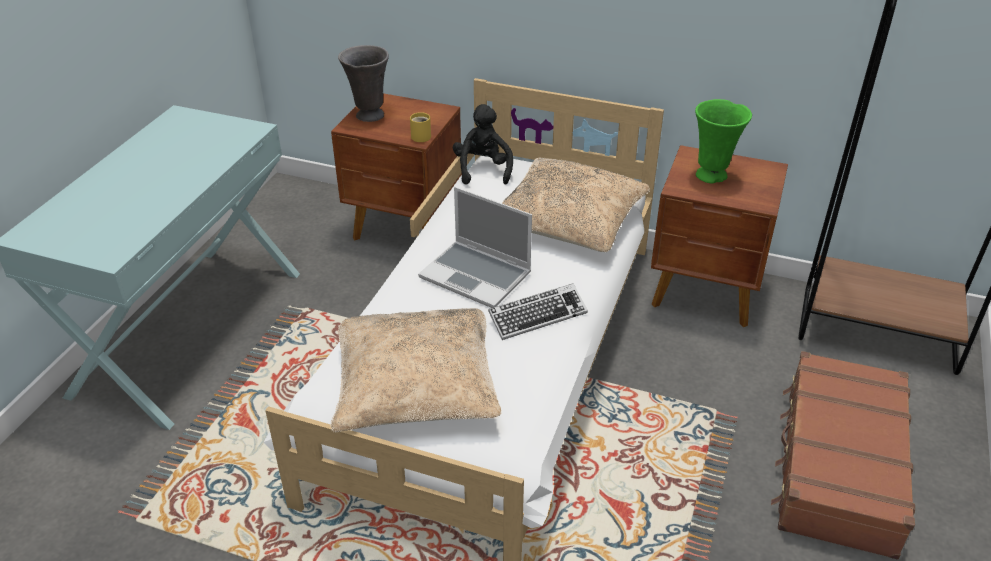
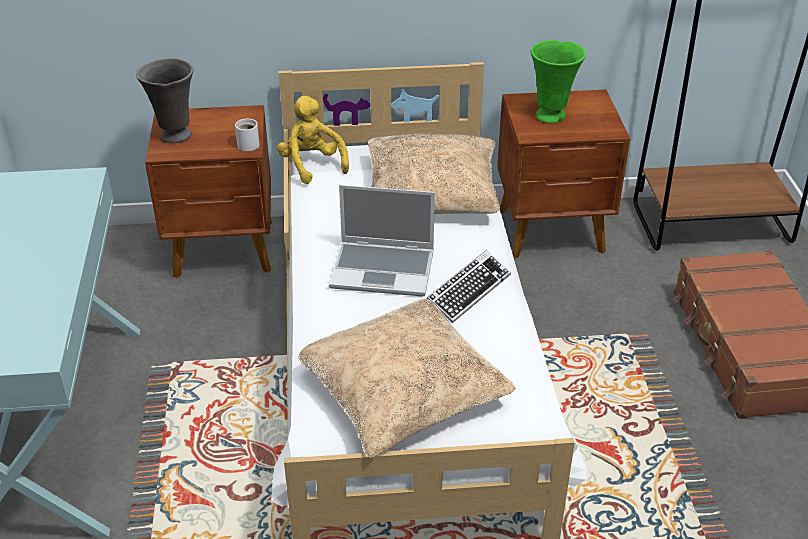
camera: 25 degrees left, 0 degrees up
yellow mug [410,112,431,142] -> white mug [235,119,260,151]
black plush toy [453,104,513,185] -> yellow plush toy [277,96,349,184]

